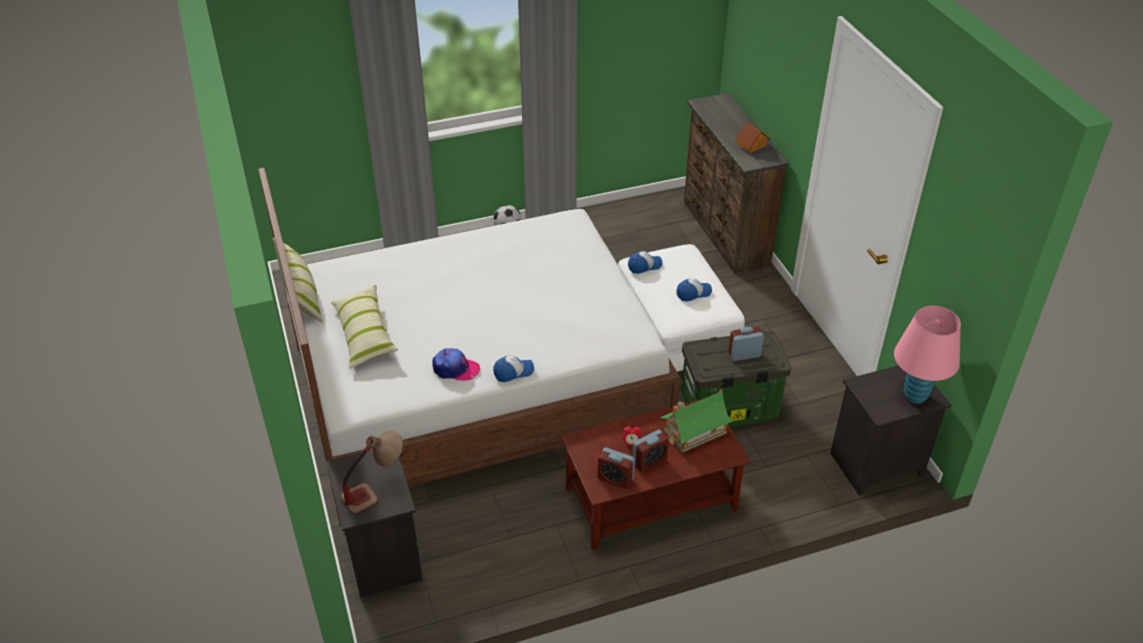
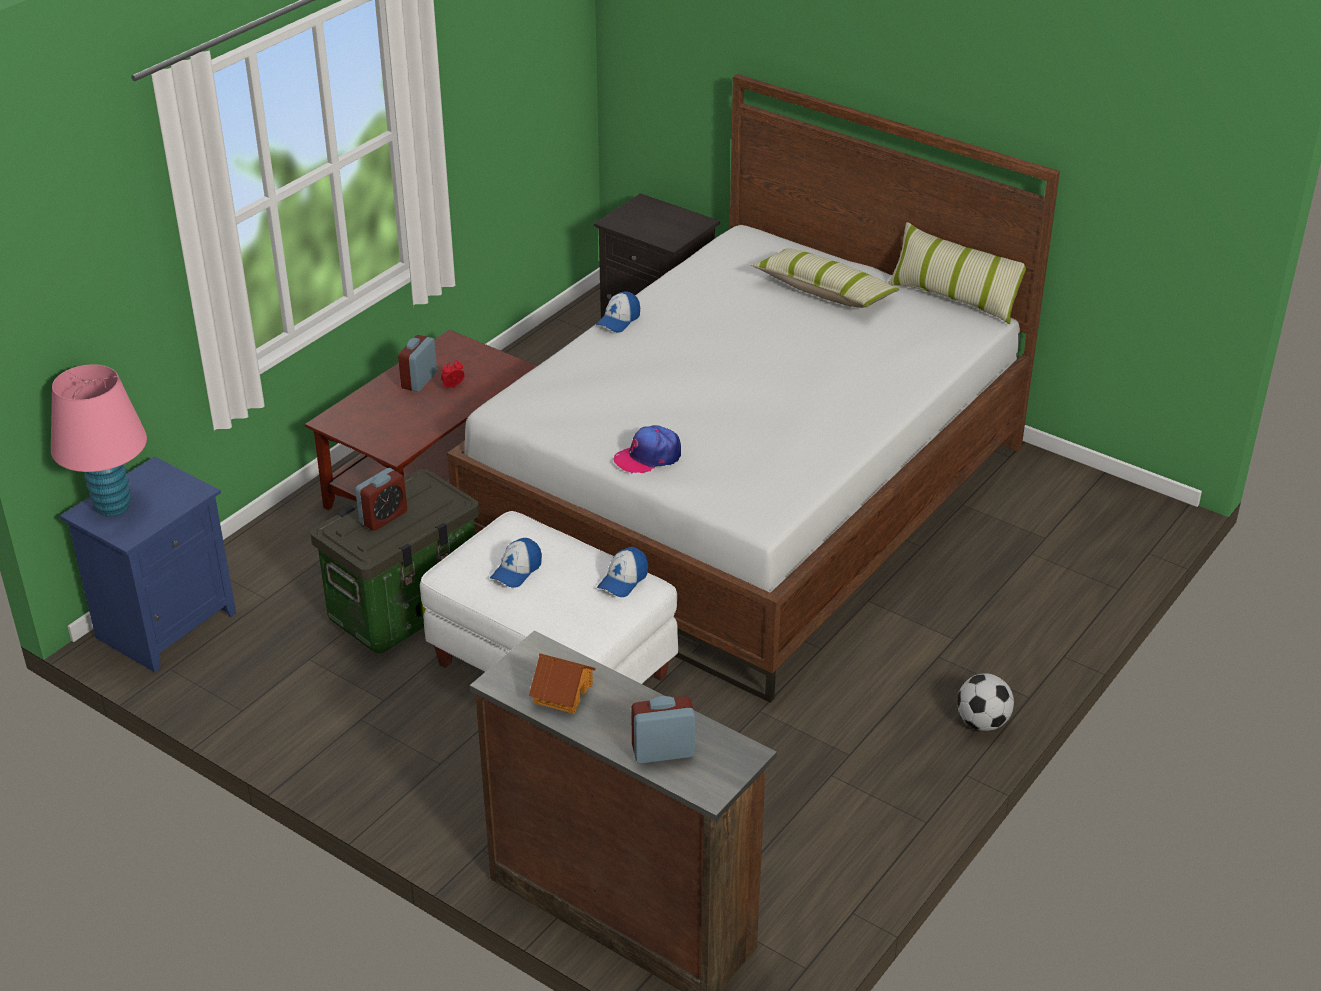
camera: 145 degrees right, 5 degrees down
table lamp [341,431,403,514] -> none
cap [432,348,480,381] -> cap moved to [613,425,681,474]
alarm clock [598,447,635,489] -> alarm clock moved to [631,696,695,763]
toy house [660,388,733,453] -> none
black nightstand [830,365,952,495] -> blue nightstand [60,457,236,672]

